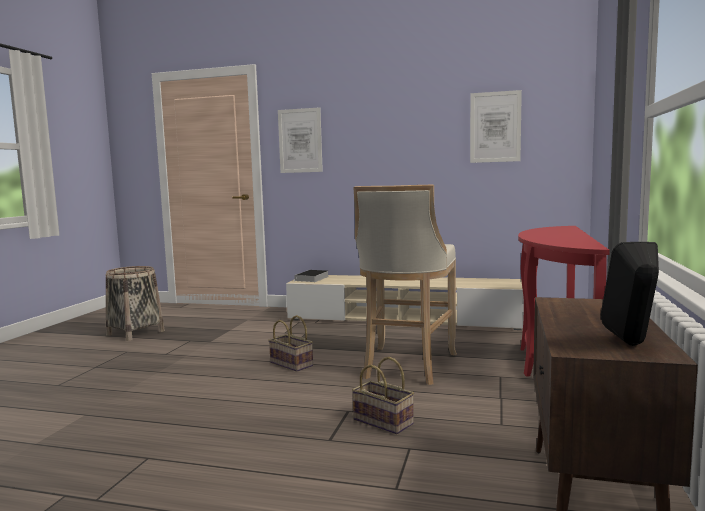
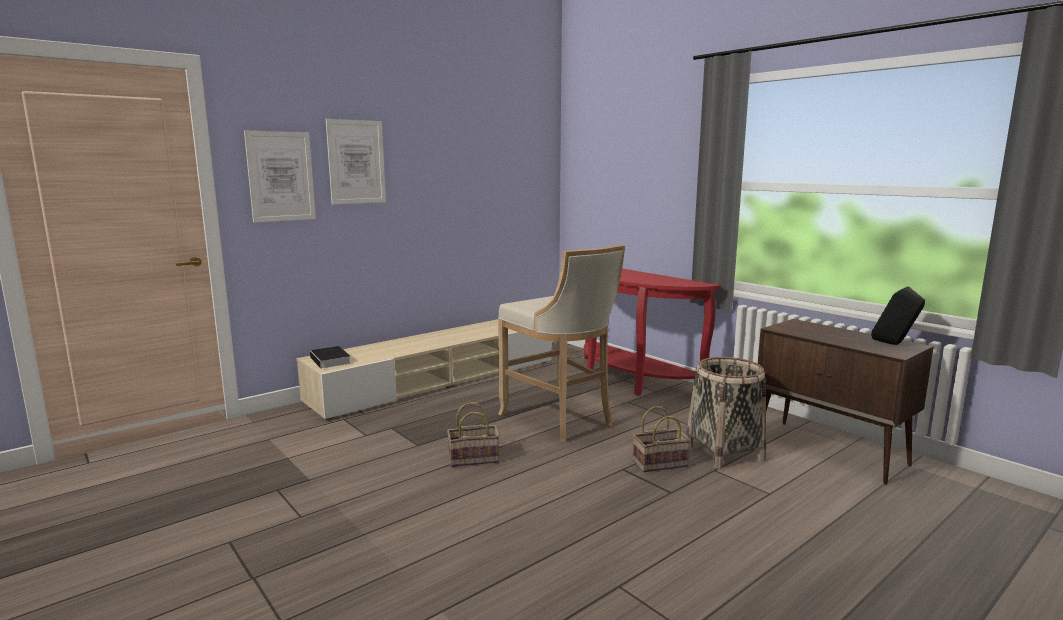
camera: 55 degrees left, 5 degrees up
basket [105,266,165,341] -> basket moved to [686,357,766,469]
picture [470,90,522,163] -> picture moved to [326,119,386,204]

